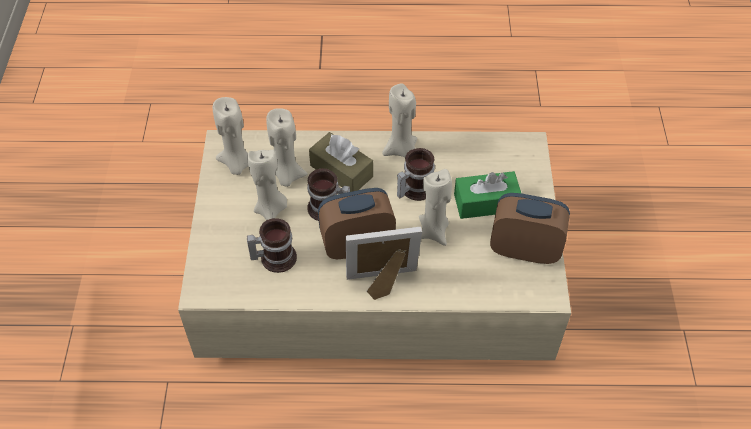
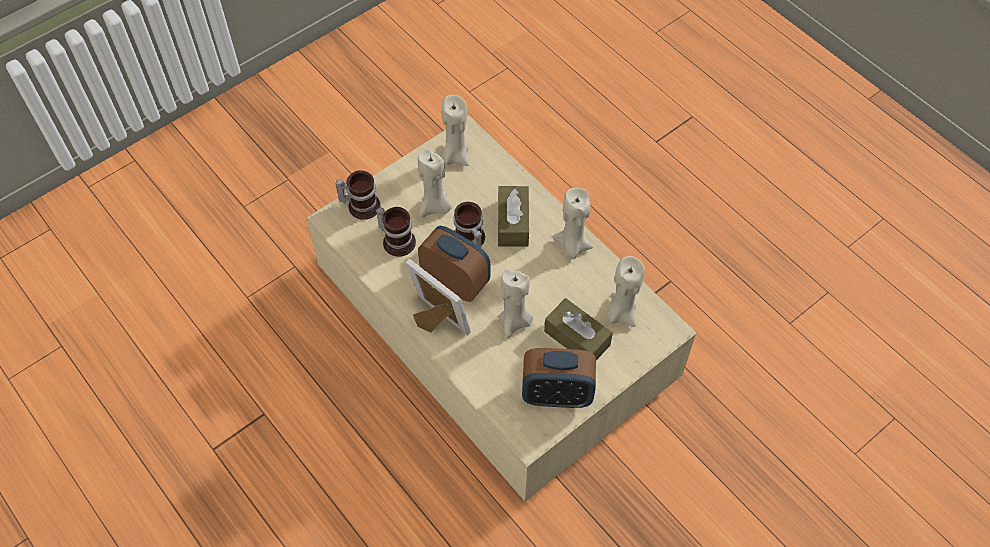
camera: 50 degrees right, 5 degrees up
beige candle [266,108,308,187] -> beige candle moved to [607,256,645,327]
mug [397,148,435,201] -> mug moved to [336,171,381,220]
green tissue box [454,171,521,219] -> brown tissue box [544,298,613,360]
alarm clock [490,193,570,264] -> alarm clock turned 120 degrees clockwise [522,348,596,408]

